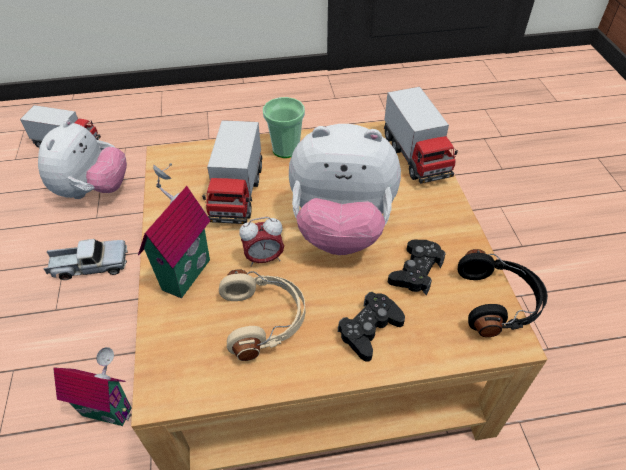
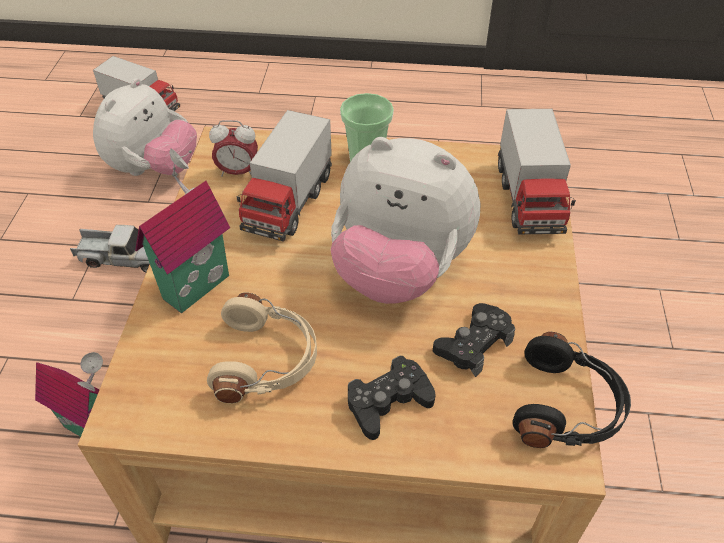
camera: 15 degrees right, 0 degrees up
alarm clock [239,217,284,267] -> alarm clock moved to [209,120,258,177]

